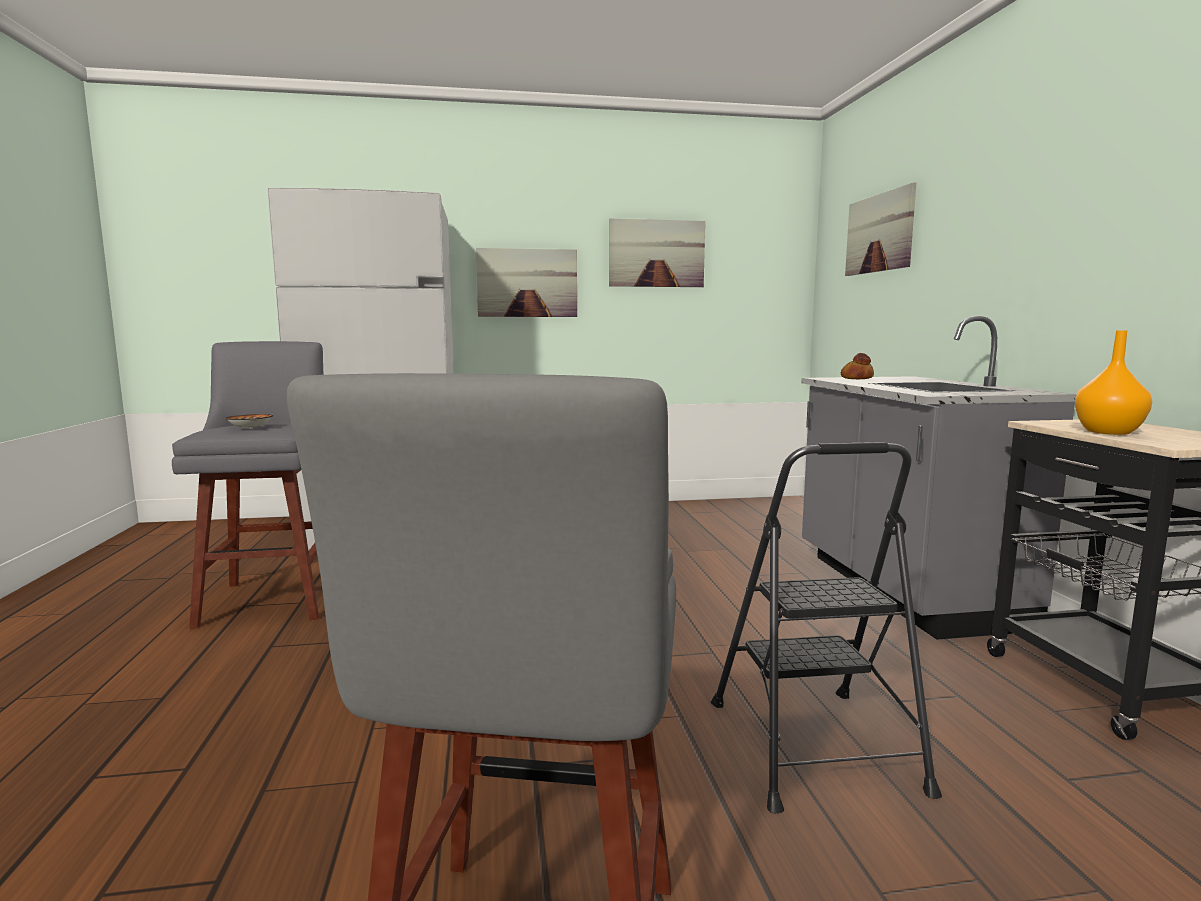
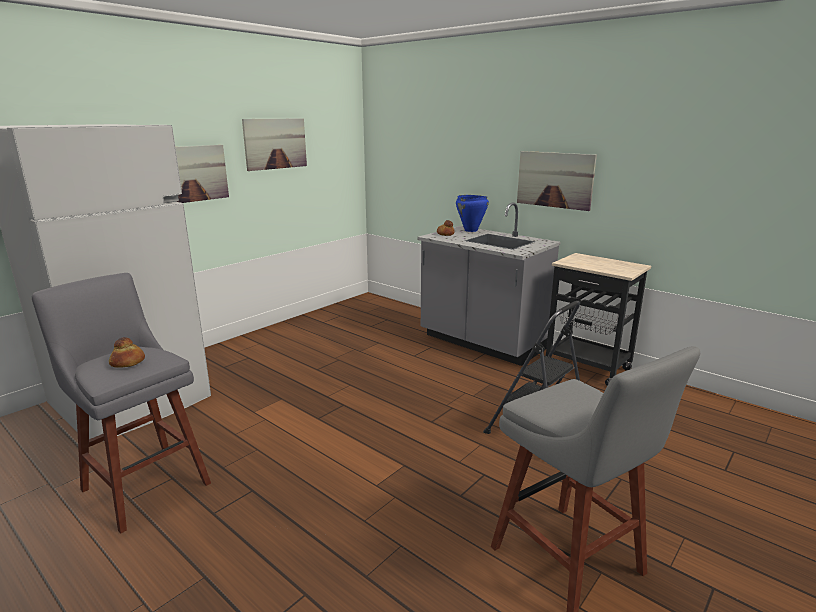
camera: 40 degrees left, 10 degrees up
bowl [225,414,273,429] -> bread [109,337,145,368]
picture [845,182,916,276] -> picture moved to [517,151,597,211]
orange vase [1075,331,1152,435] -> none
none -> blue cooking pot [456,195,489,232]

